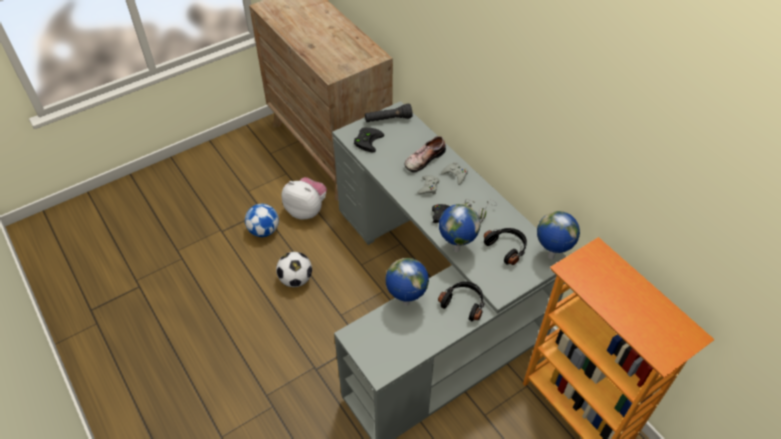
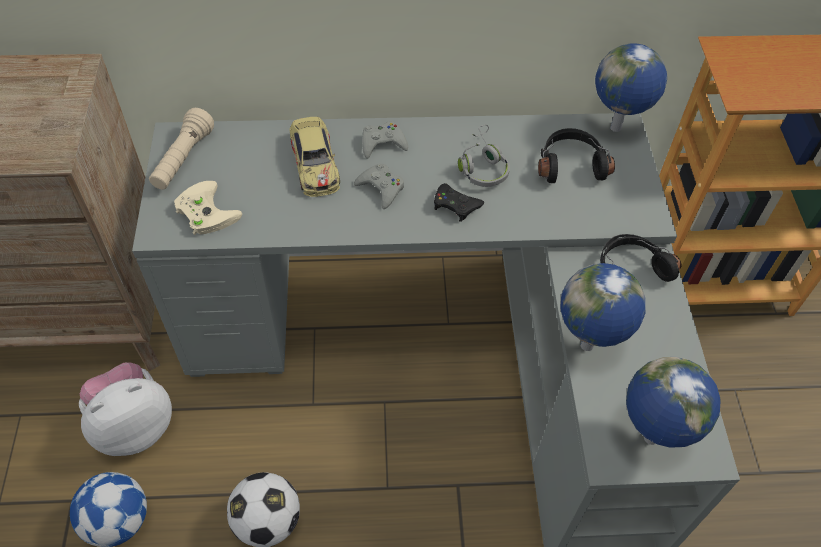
camera: 60 degrees left, 5 degrees up
black game controller [354,128,384,153] -> beige game controller [174,181,242,235]
black flashlight [365,104,413,122] -> beige flashlight [149,108,214,190]
shoe [404,136,446,173] -> toy car [290,117,340,197]
globe [439,204,480,252] -> globe moved to [626,357,721,448]

